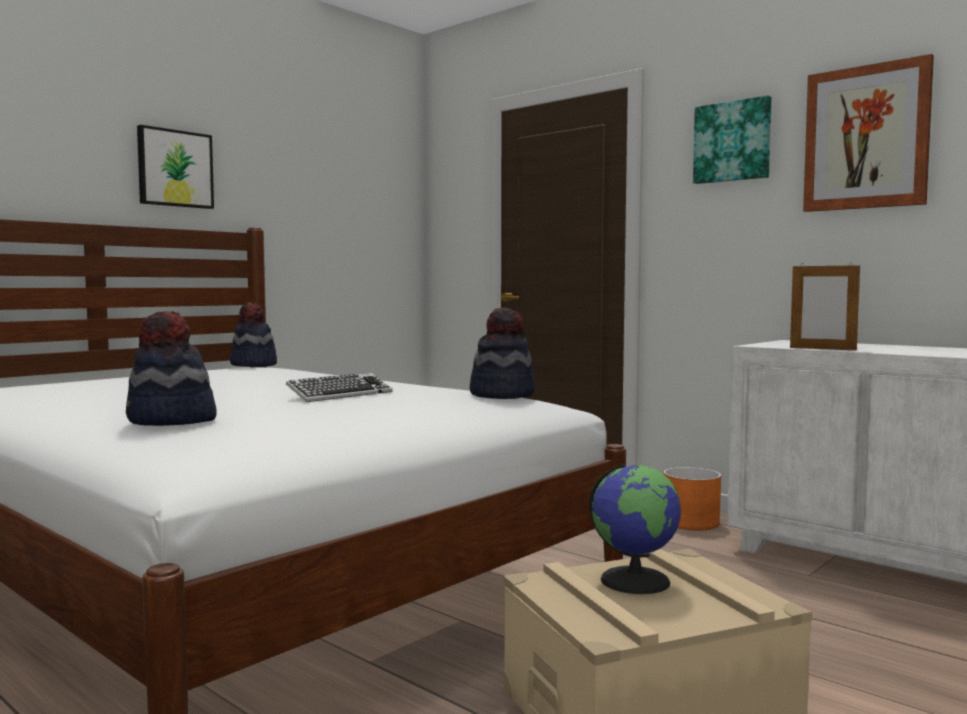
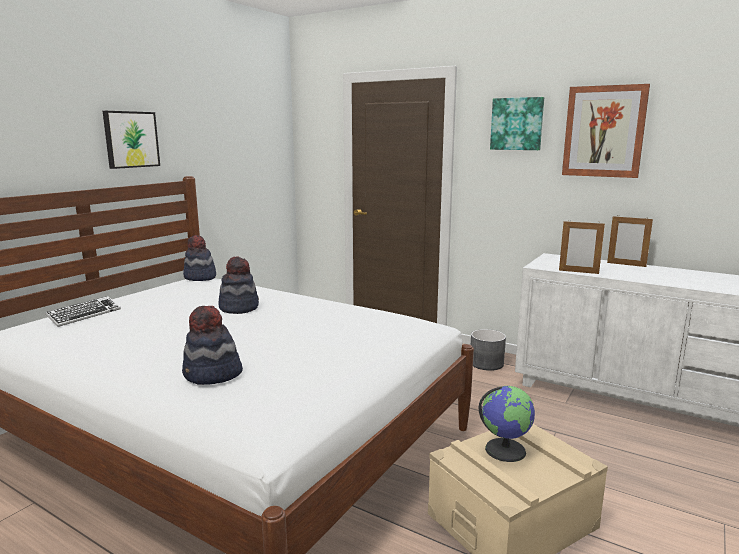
camera: 10 degrees left, 10 degrees up
keyboard [286,373,393,402] -> keyboard moved to [45,296,121,327]
hat [470,308,535,399] -> hat moved to [218,256,259,314]
orange planter [663,467,721,531] -> grey planter [471,329,506,371]
none -> picture frame [607,215,653,267]

